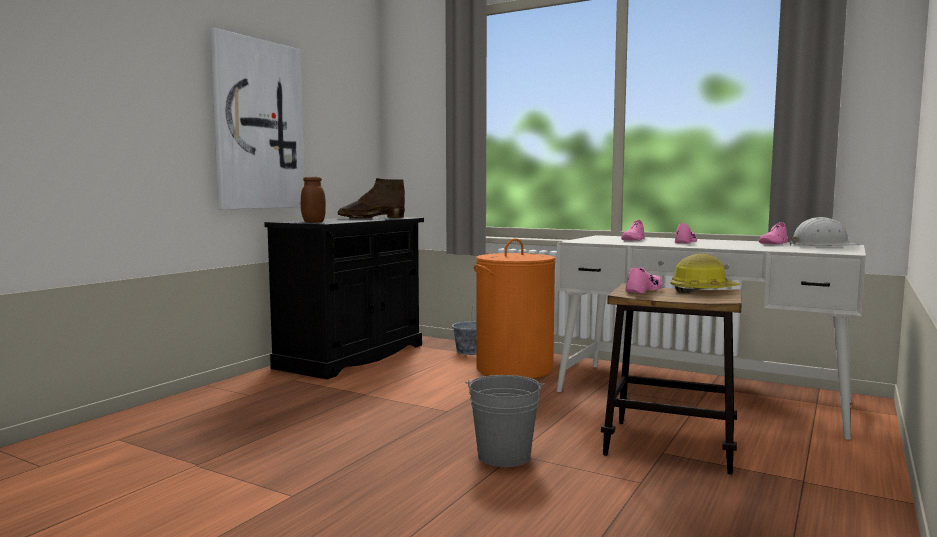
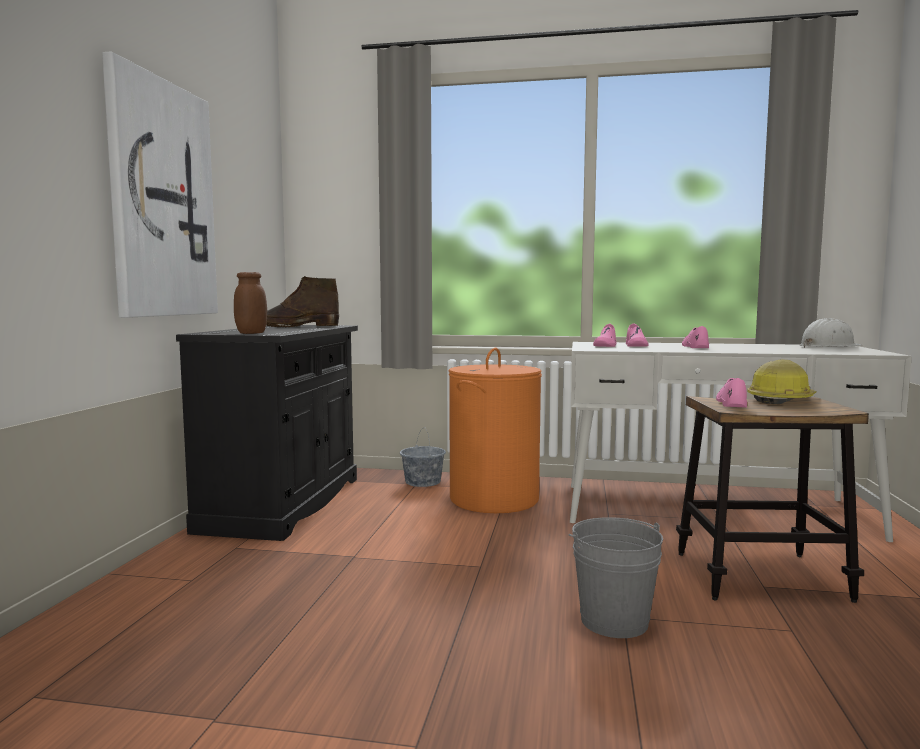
camera: 20 degrees left, 0 degrees up
pink shoe [759,222,788,244] -> pink shoe moved to [593,324,617,347]

